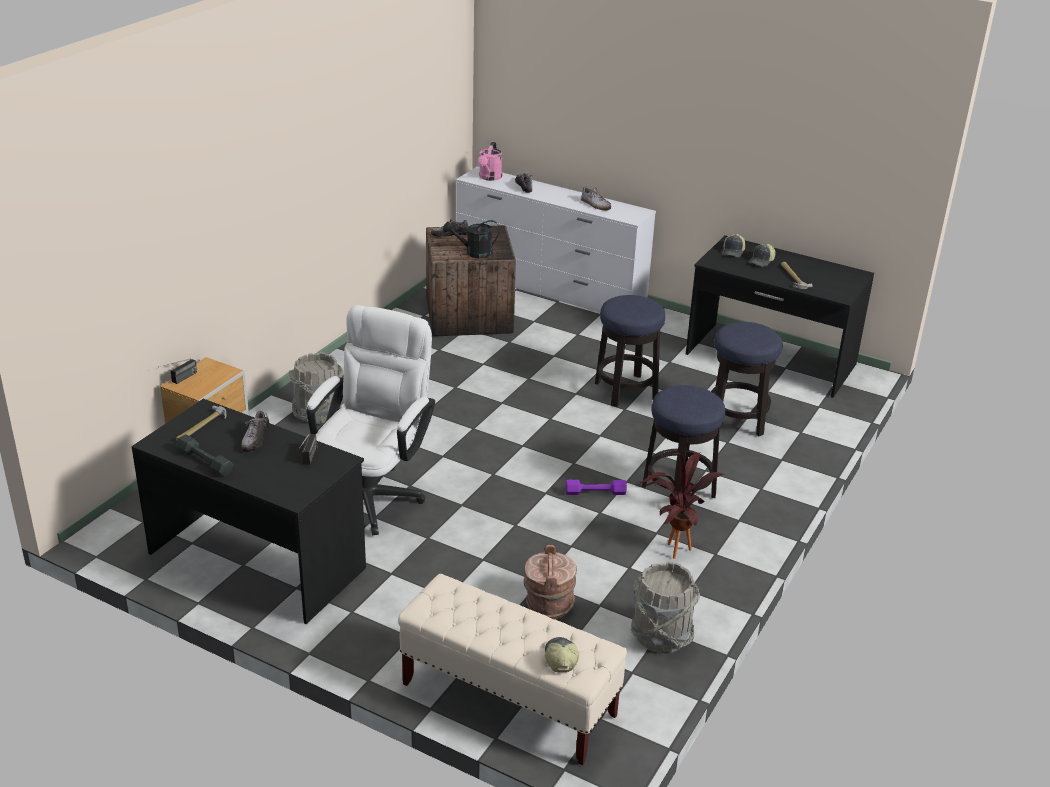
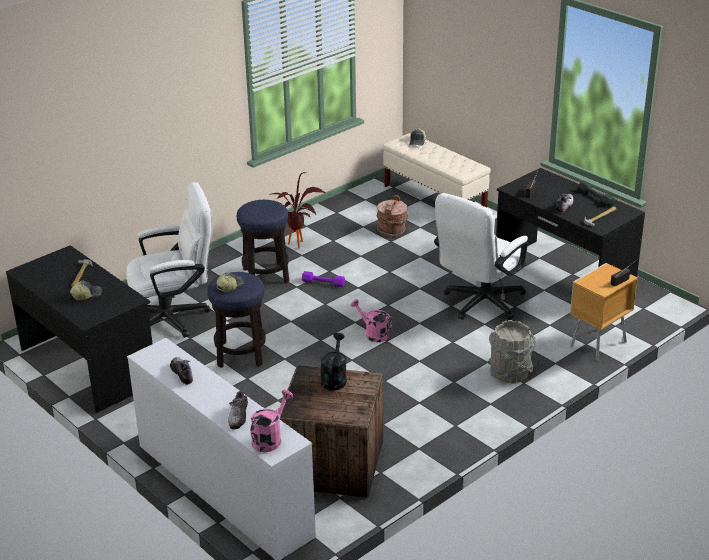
camera: 160 degrees left, 0 degrees up
shoe [431,219,469,237] -> none
black watering can [443,220,500,258] -> black watering can turned 90 degrees counterclockwise [320,333,347,391]
grey bucket [631,562,700,653] -> none
stool [711,322,782,436] -> white office chair [126,182,212,338]
cap [722,234,745,257] -> cap moved to [217,273,244,292]
none -> pink watering can [351,299,392,342]

